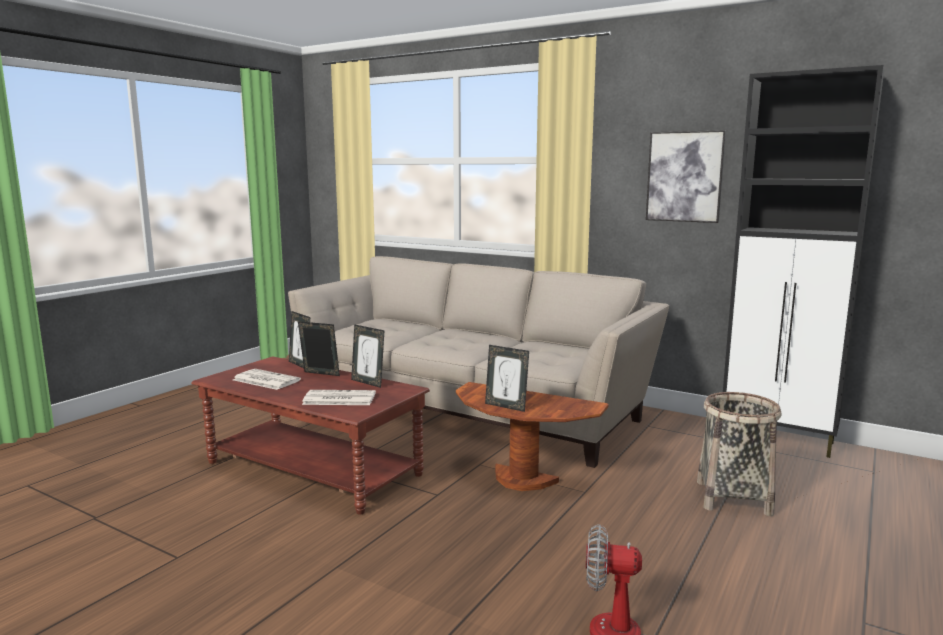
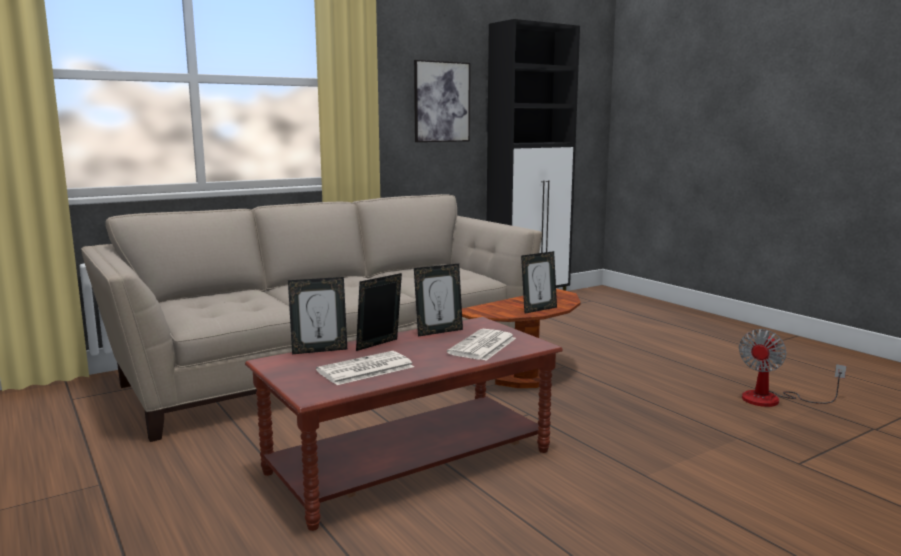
camera: 65 degrees left, 0 degrees up
basket [697,392,781,516] -> none

